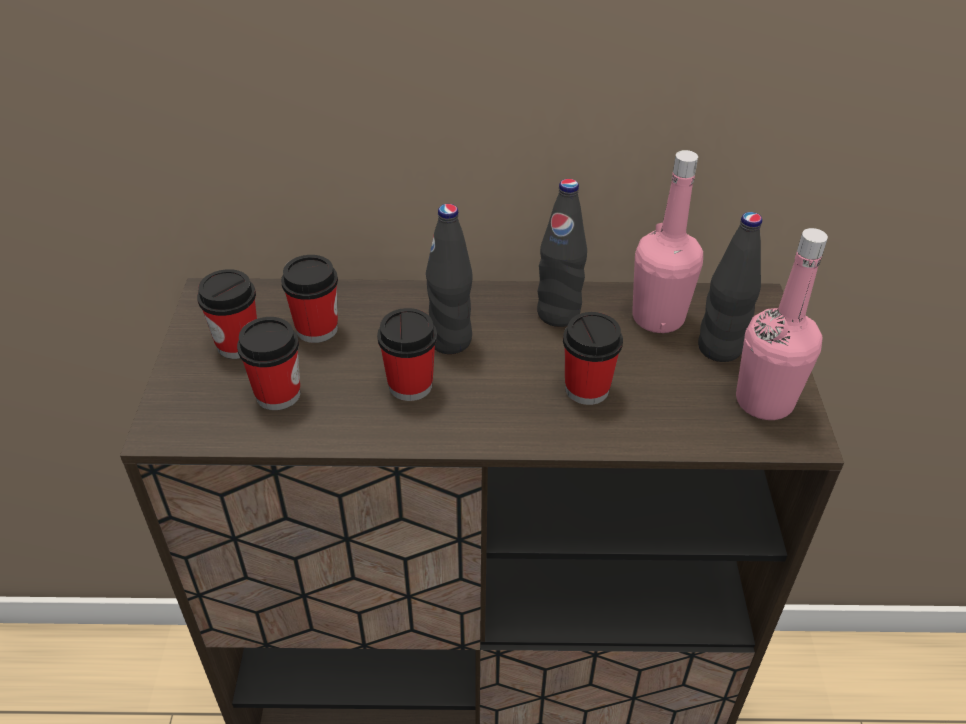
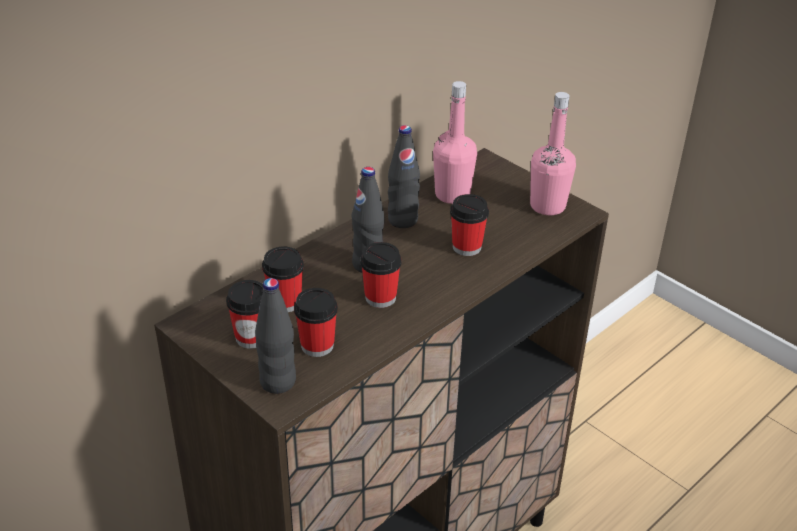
camera: 45 degrees left, 5 degrees down
black bottle [698,212,762,362] -> black bottle moved to [255,278,296,394]

